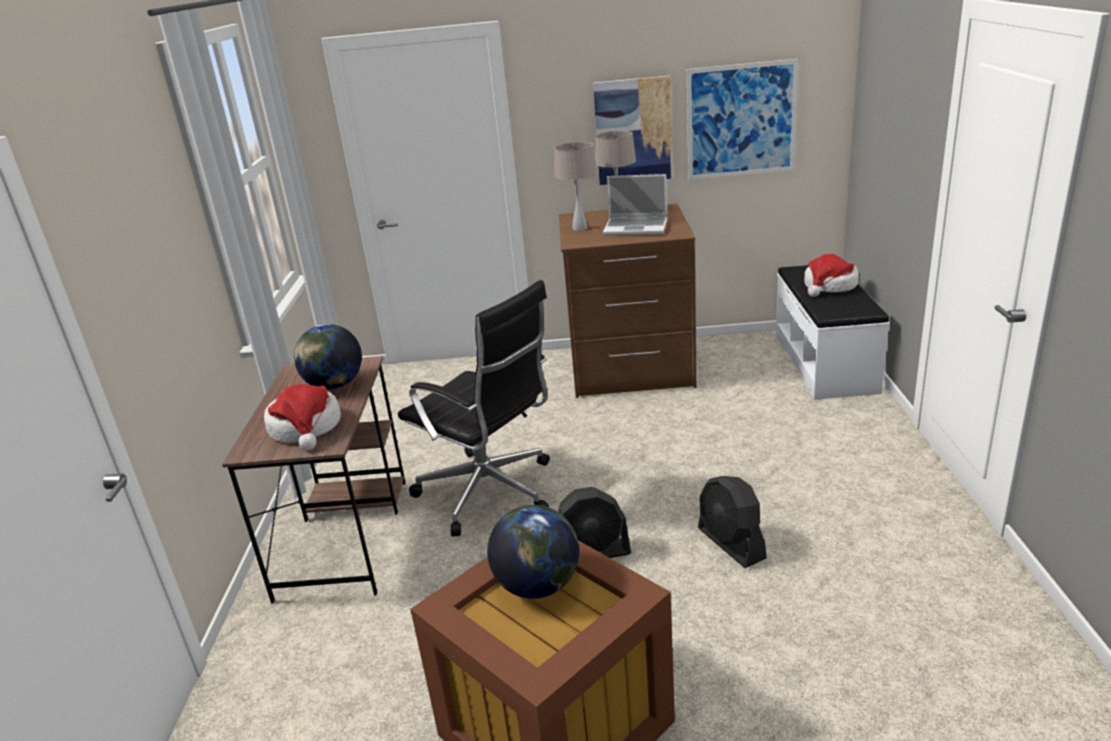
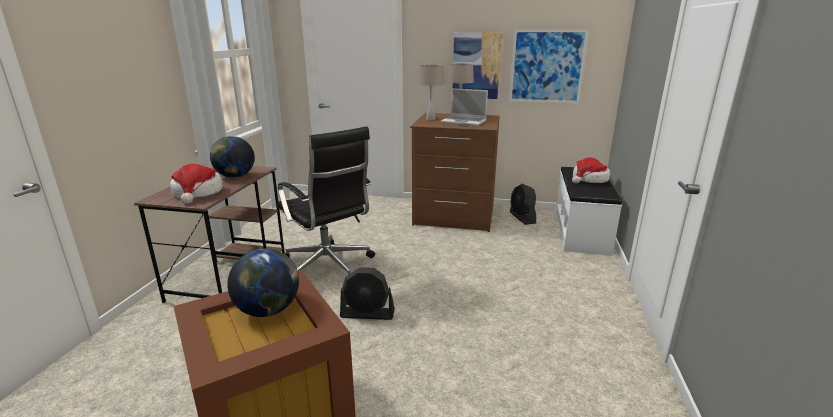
camera: 10 degrees right, 5 degrees down
black fan [698,476,767,568] -> black fan moved to [510,184,536,225]

